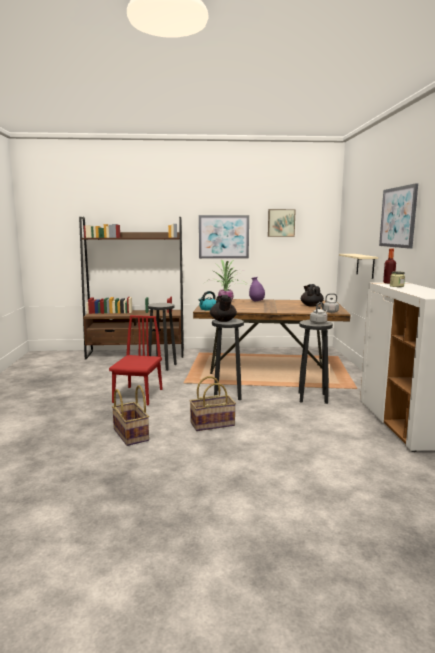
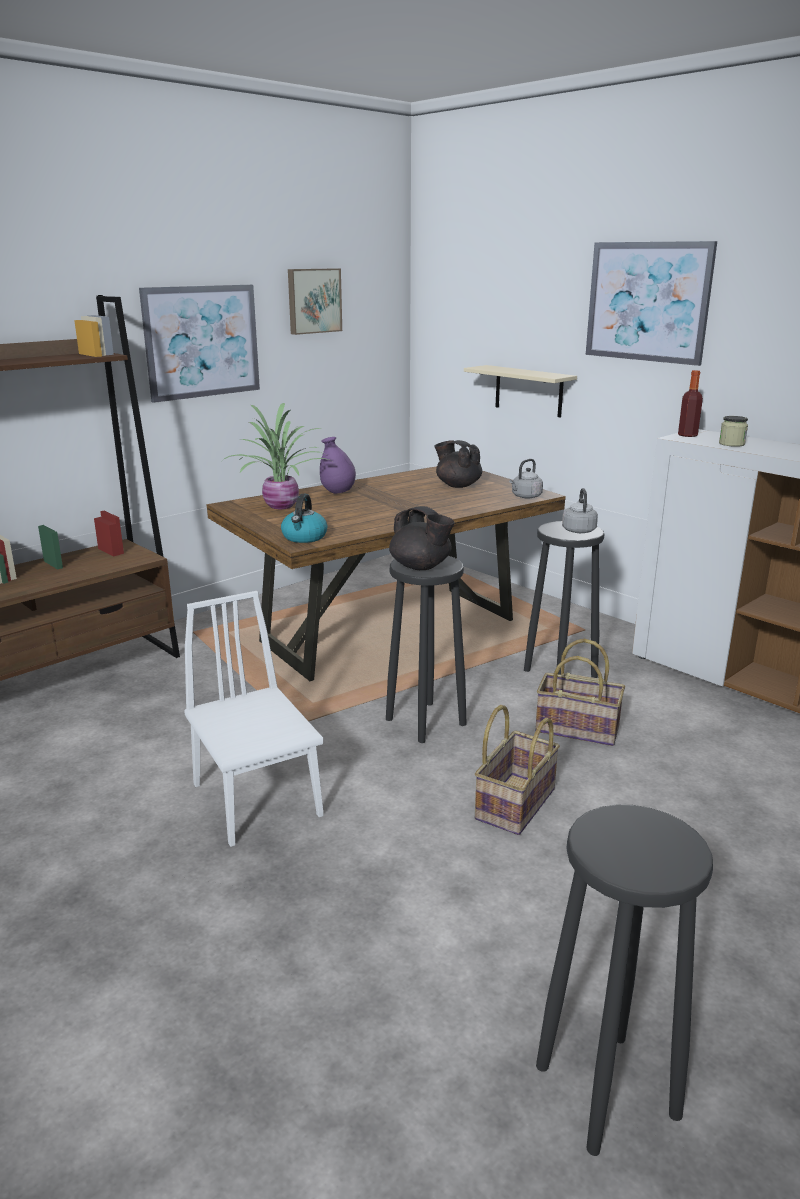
camera: 40 degrees left, 10 degrees up
red chair [109,315,163,405] -> white chair [184,591,323,847]
basket [112,385,149,446] -> basket moved to [535,639,625,746]
black stool [148,303,177,371] -> black stool moved to [536,805,713,1156]

